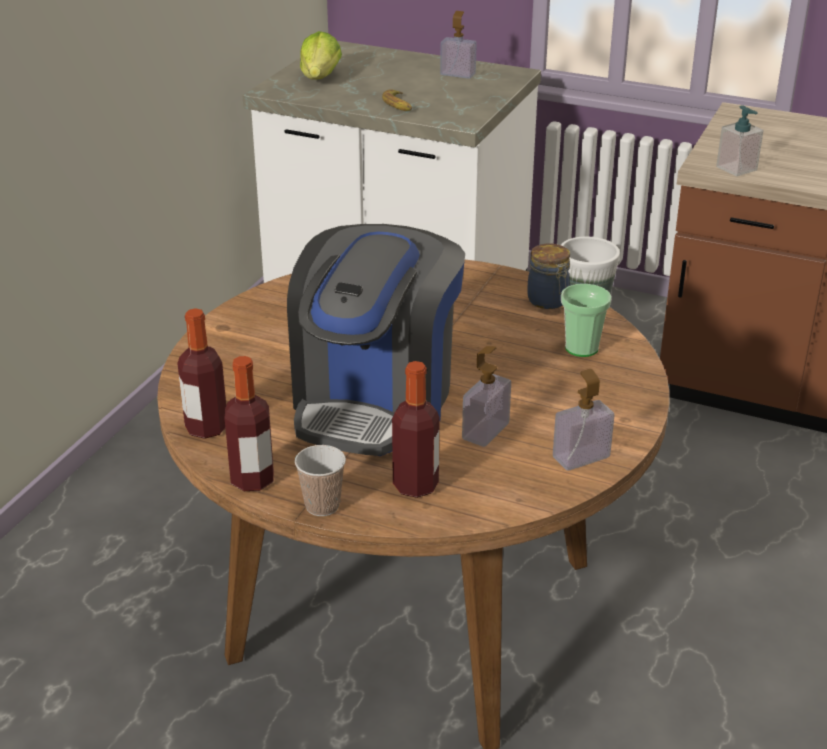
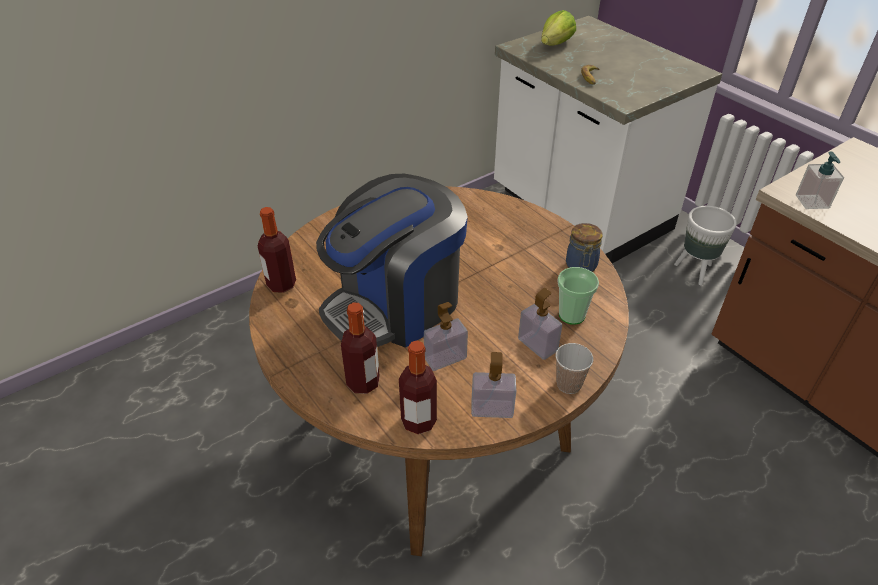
camera: 30 degrees right, 10 degrees up
bottle [224,356,274,491] -> bottle moved to [399,340,437,434]
cup [295,445,346,516] -> cup moved to [555,343,593,394]
soap dispenser [440,11,477,79] -> soap dispenser moved to [518,288,562,360]

